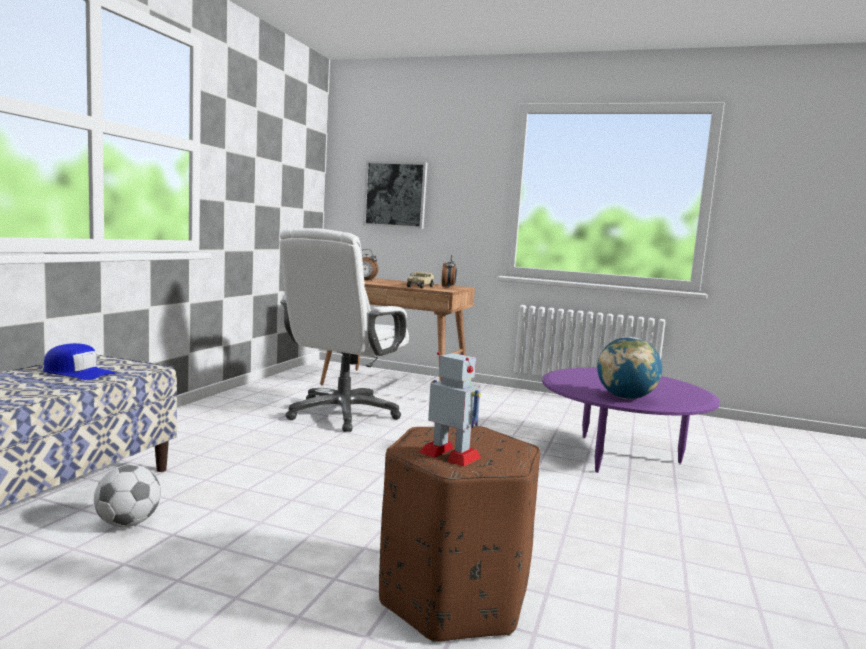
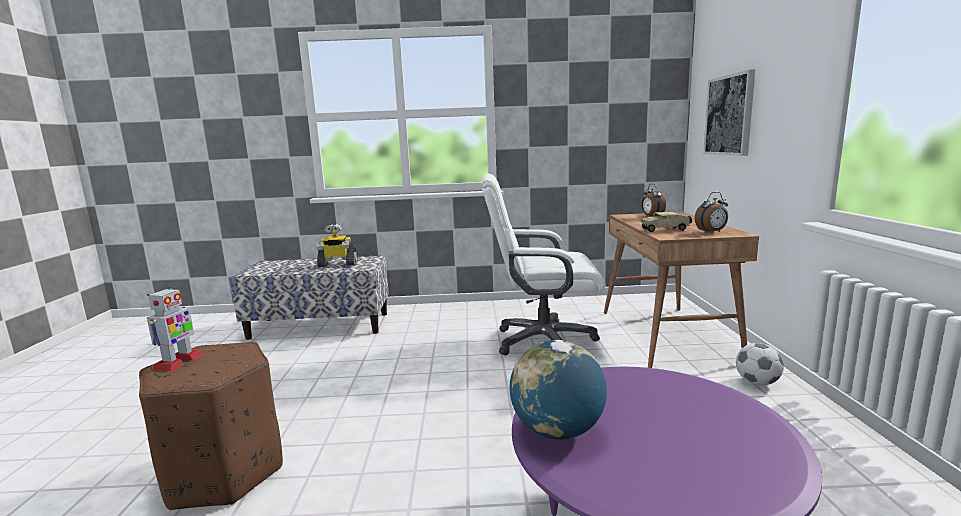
camera: 70 degrees right, 5 degrees up
blue cap [43,343,115,380] -> toy robot [316,224,358,267]
football [94,465,161,527] -> football moved to [736,343,784,386]

